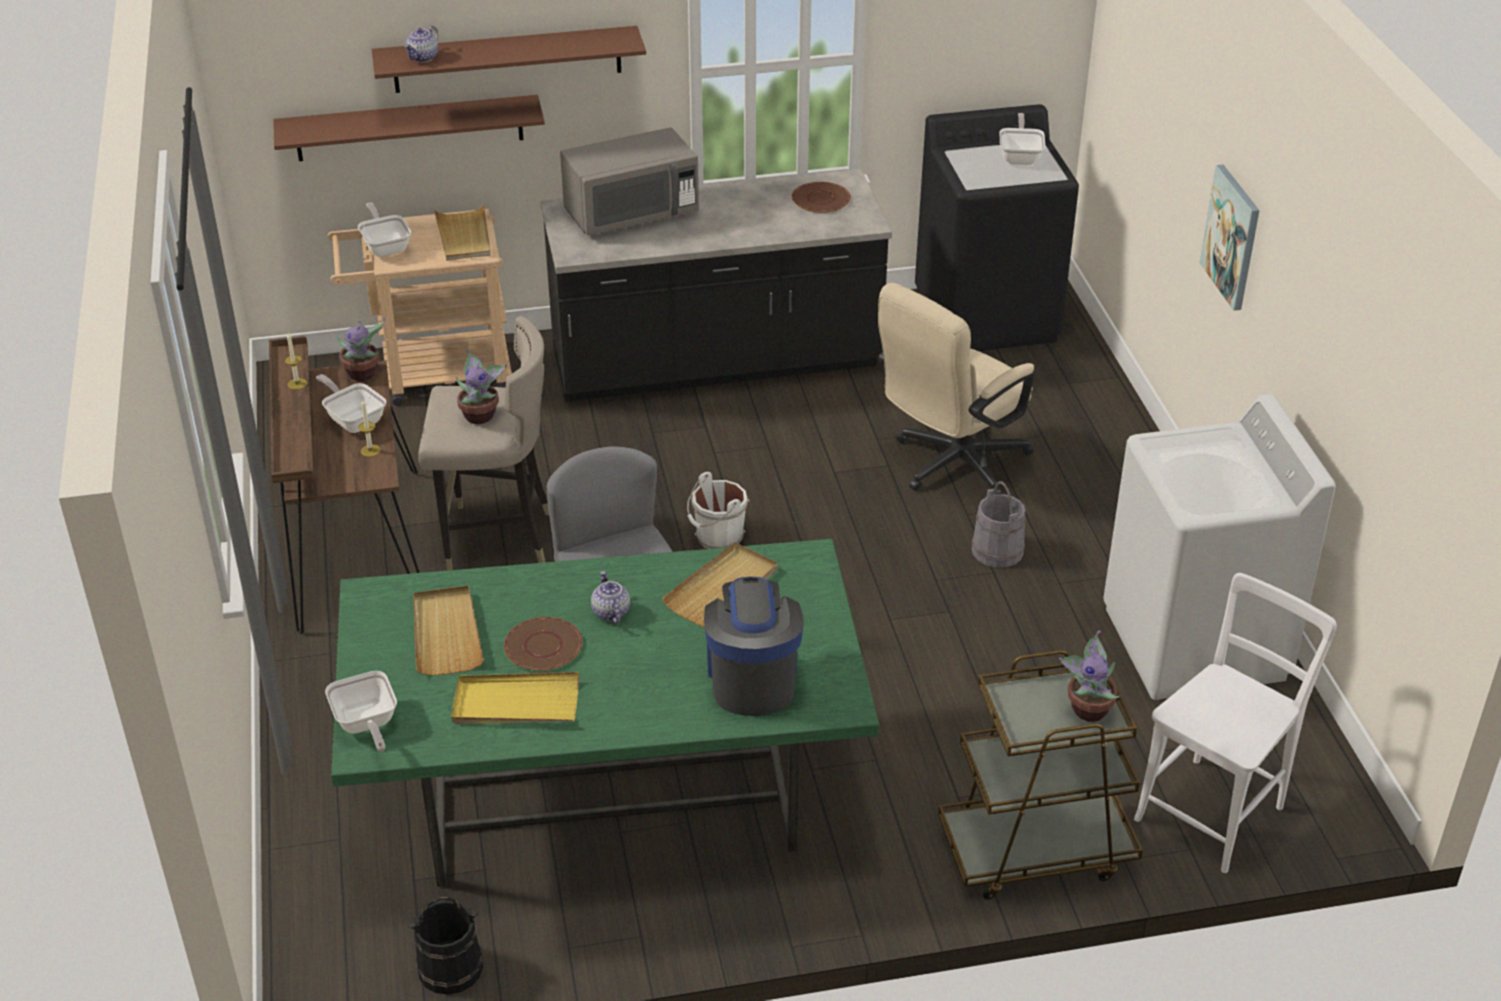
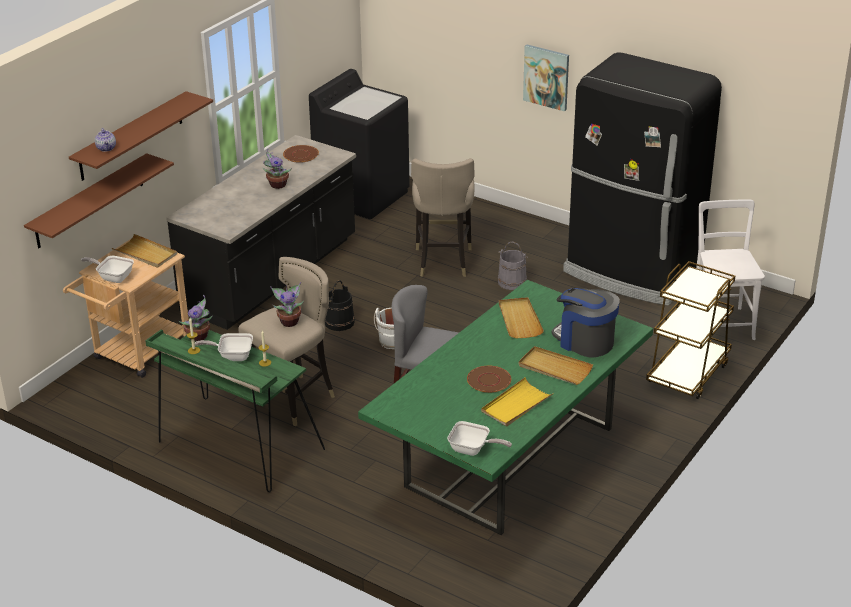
camera: 45 degrees left, 5 degrees down
brown desk [269,336,420,634] -> green desk [145,330,325,492]
black bucket [408,897,483,995] -> black bucket moved to [325,280,355,331]
beige tray [413,586,484,676] -> beige tray moved to [519,346,593,385]
grey microwave [560,127,699,236] -> none
teapot [591,571,630,624] -> none
beige office chair [878,283,1034,494] -> beige stool [411,158,475,277]
frying pan [999,113,1045,165] -> none
potted plant [1059,631,1120,722] -> potted plant moved to [263,149,292,189]
white washing machine [1103,394,1336,700] -> black fridge [563,52,722,305]

